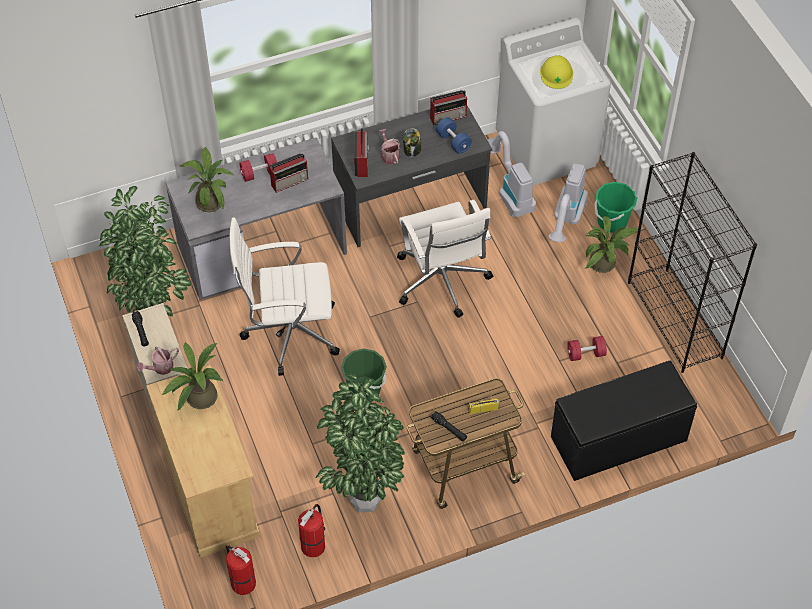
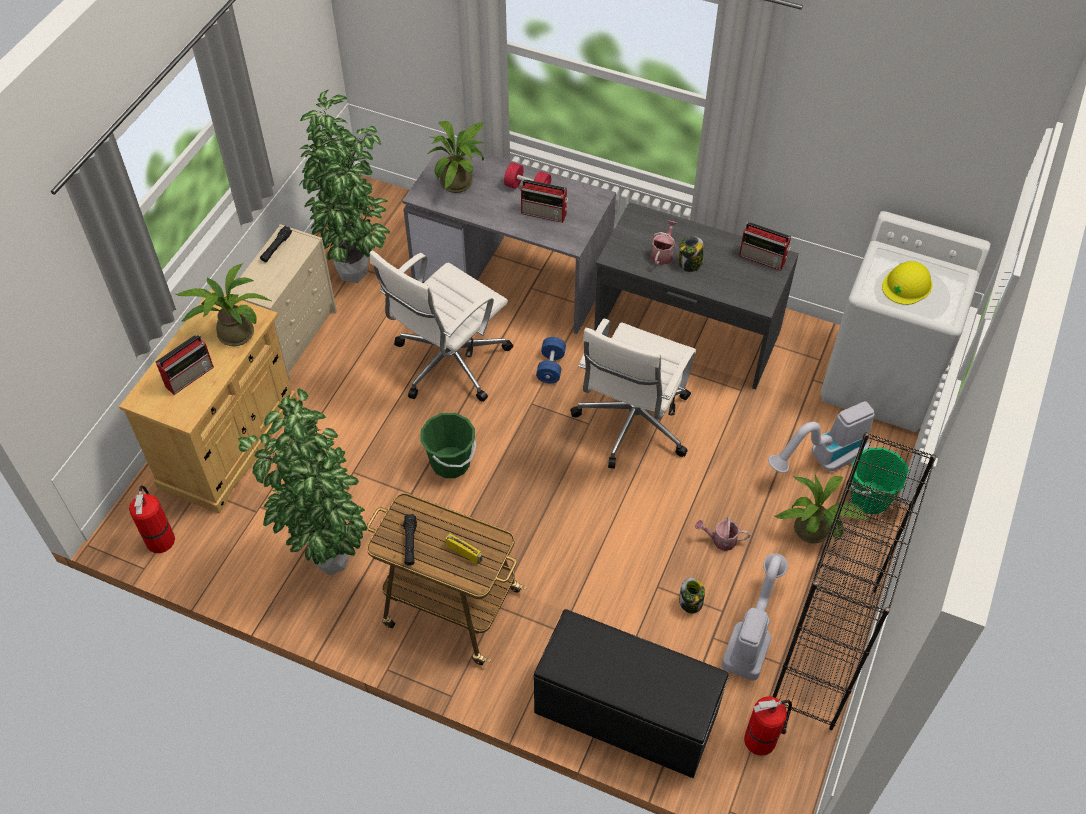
camera: 45 degrees right, 0 degrees up
watering can [137,346,179,375] -> watering can moved to [695,516,750,551]
white office chair [230,217,340,376] -> white office chair turned 90 degrees counterclockwise [370,250,513,402]
fire extinguisher [298,504,325,557] -> fire extinguisher moved to [744,696,792,756]
radio [354,128,369,177] -> radio moved to [156,335,214,395]
blue dumbbell [436,117,472,154] -> blue dumbbell moved to [536,337,566,383]
vacuum cleaner [487,131,536,217] -> vacuum cleaner moved to [721,553,788,681]
red dumbbell [567,336,607,361] -> jar [679,578,705,614]

